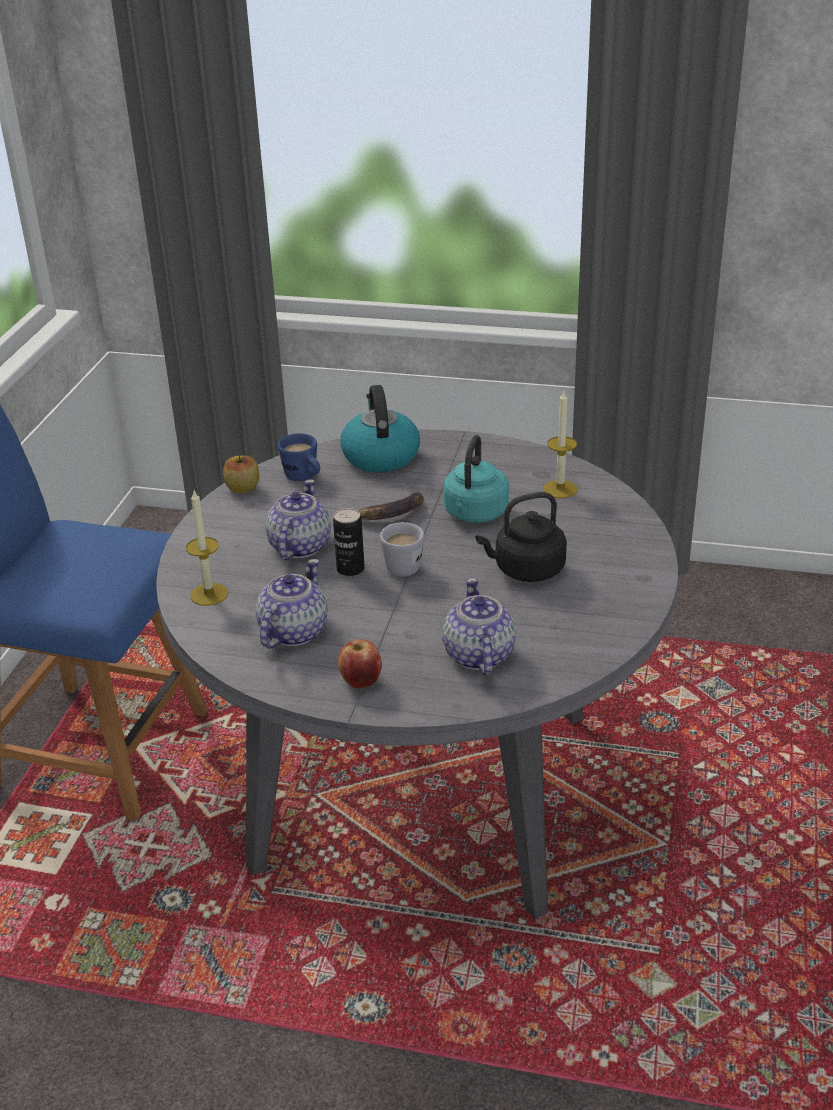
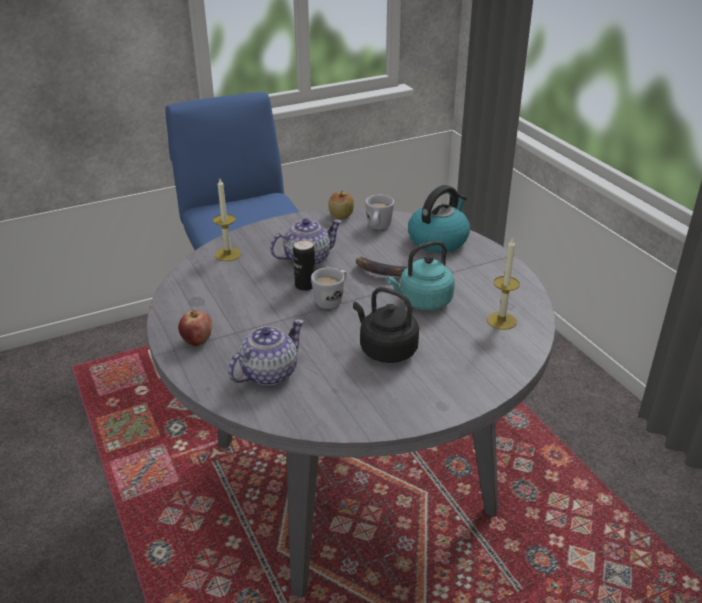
camera: 50 degrees right, 0 degrees up
teapot [256,559,327,649] -> none
blue mug [278,433,320,481] -> white mug [365,195,394,230]

